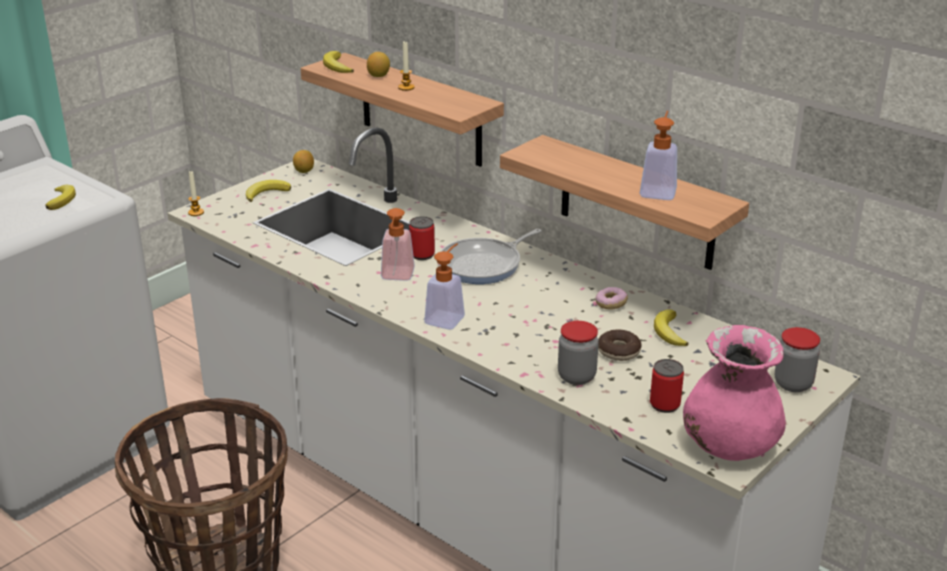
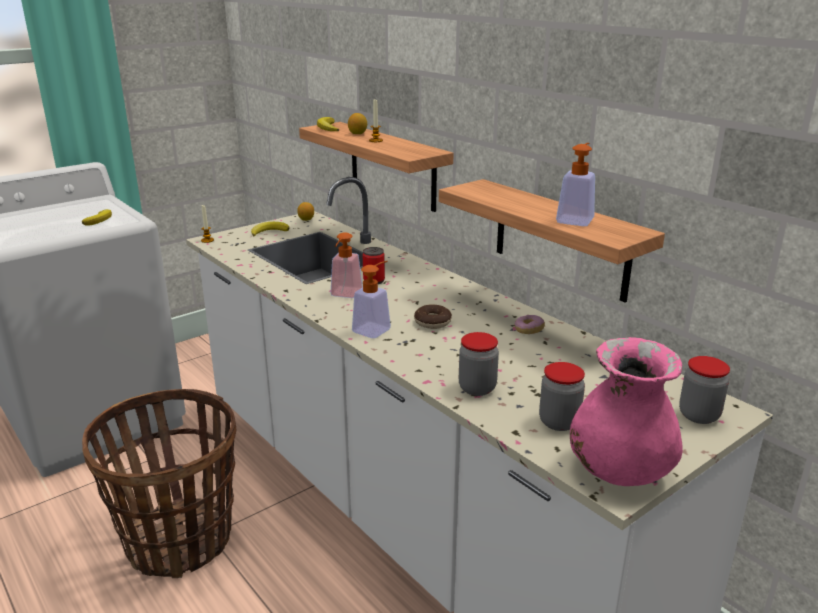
camera: 10 degrees right, 5 degrees down
frying pan [440,229,542,284] -> none
donut [598,330,641,361] -> donut moved to [414,305,452,329]
can [650,359,684,413] -> jar [539,362,585,431]
banana [654,309,689,346] -> none

